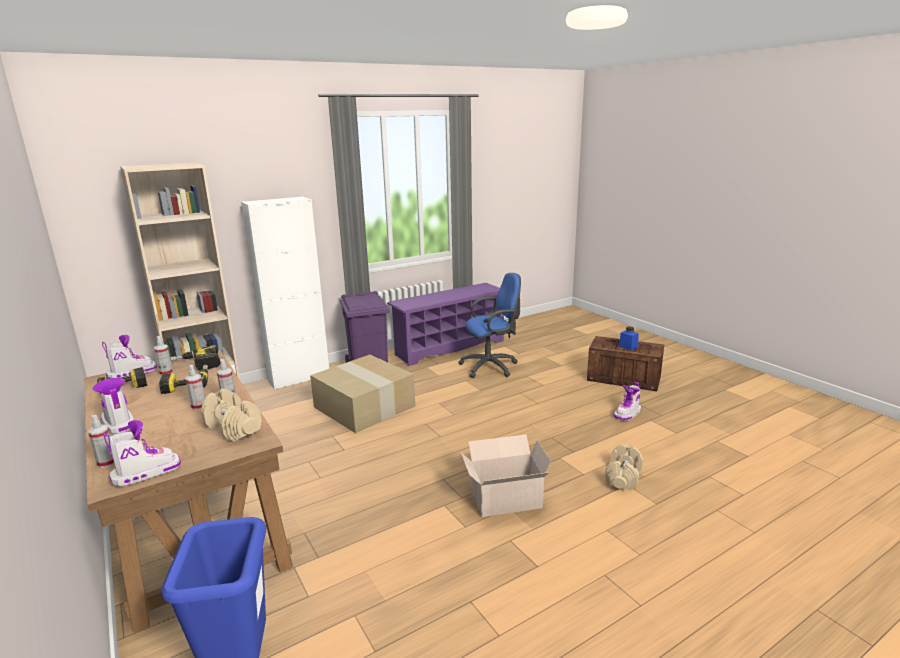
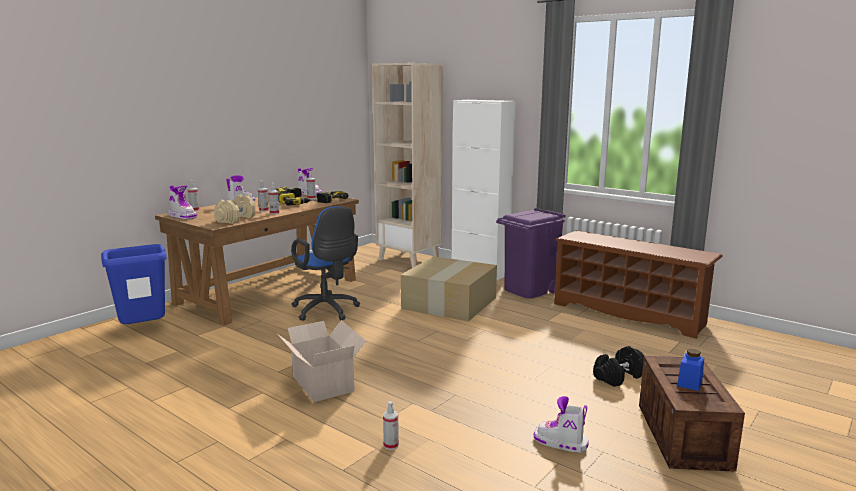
camera: 70 degrees right, 5 degrees down
purple shoe rack [387,283,504,366] -> brown shoe rack [554,231,723,339]
blue office chair [458,273,521,378] -> blue office chair moved to [291,206,360,321]
beige dumbbell [605,444,643,490] -> spray bottle [383,401,399,450]
none -> black dumbbell [593,346,644,387]

